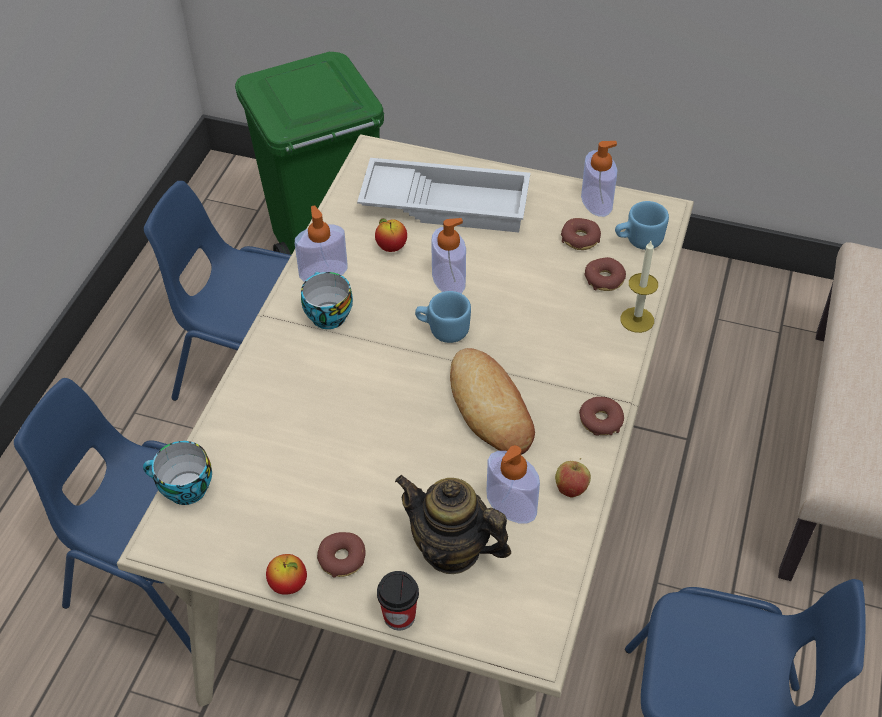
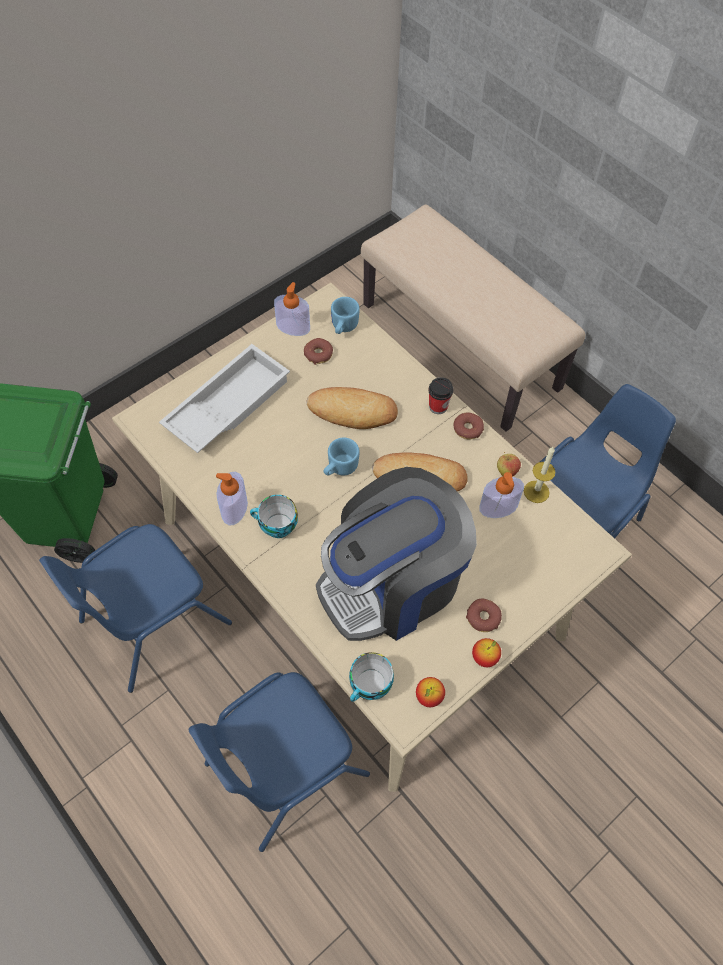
camera: 60 degrees left, 10 degrees up
apple [375,218,407,252] -> apple moved to [416,677,445,707]
cup [377,571,419,631] -> cup moved to [428,377,453,414]
teapot [395,475,511,574] -> none
soap dispenser [431,218,466,294] -> none
donut [585,257,626,291] -> none
candle [620,241,658,333] -> candle moved to [524,447,555,503]
none -> bread [306,387,398,429]
none -> coffee machine [316,467,477,641]

